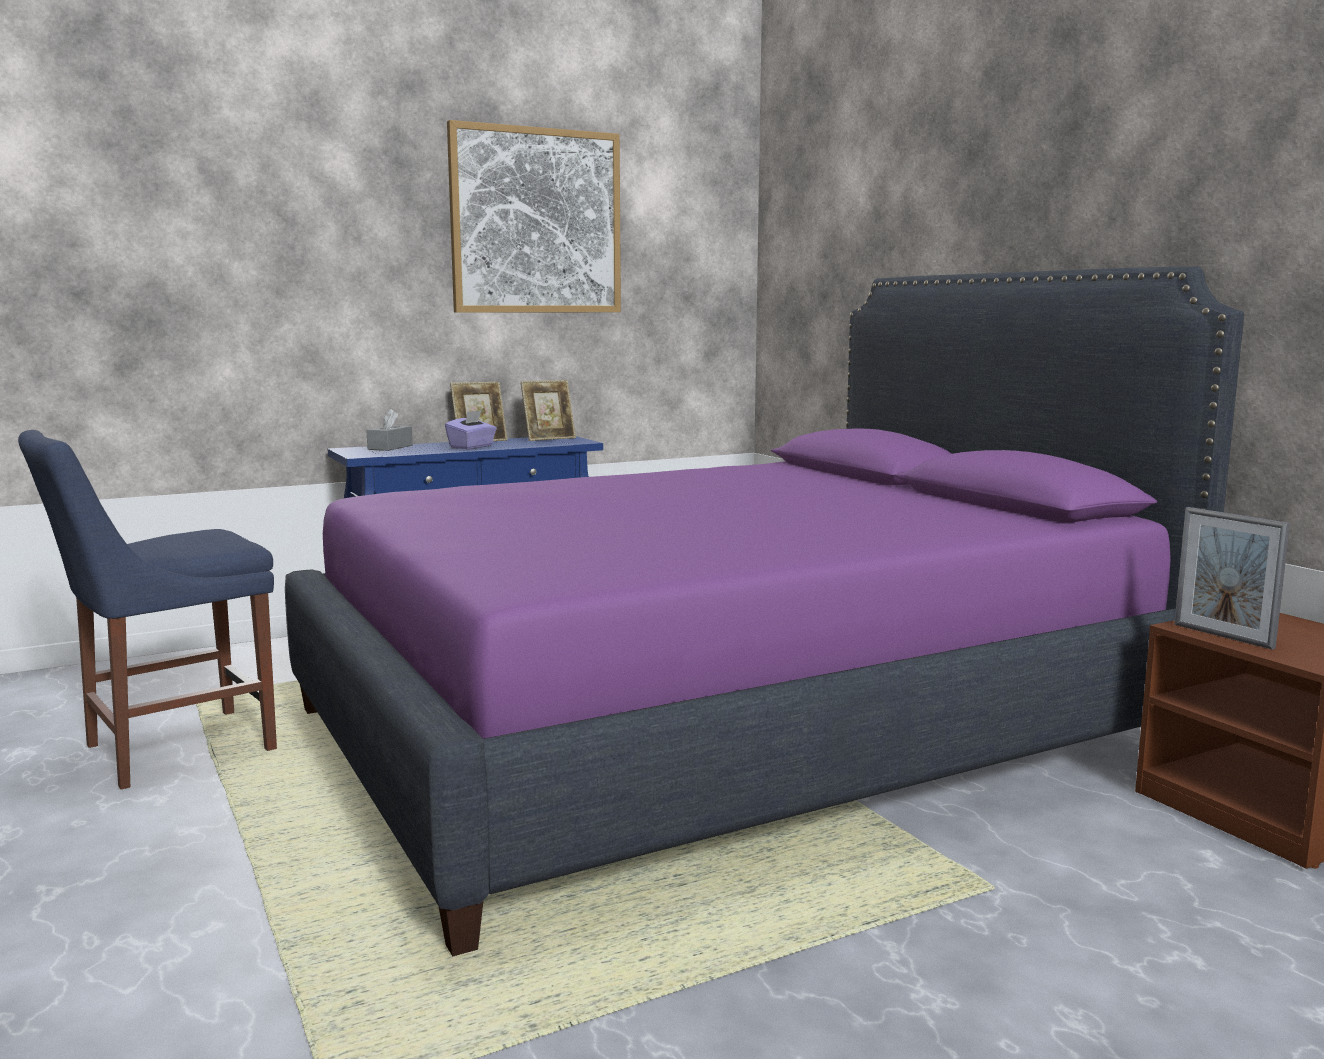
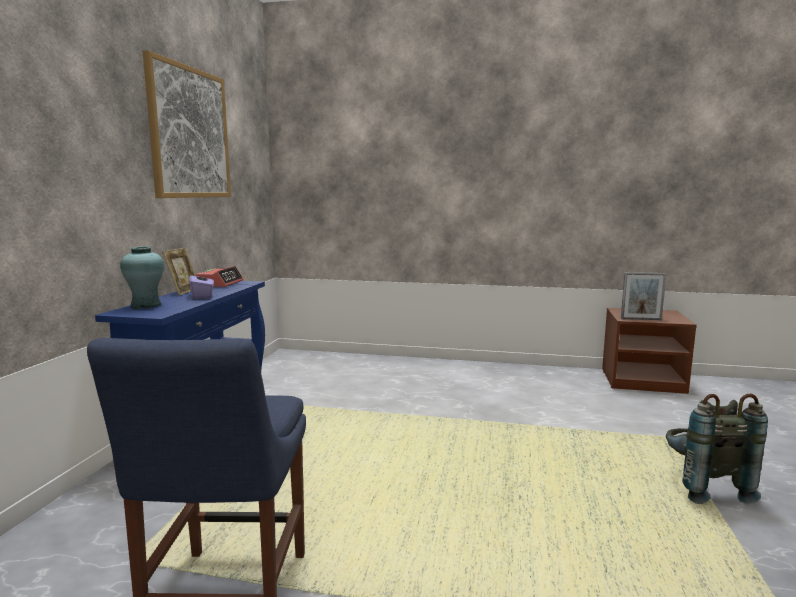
camera: 50 degrees left, 0 degrees up
purple bed [285,266,1244,956] -> none
grey tissue box [366,409,413,451] -> turquoise vase [120,246,164,309]
picture frame [521,380,576,441] -> alarm clock [196,266,243,287]
none -> grey backpack [666,394,768,504]

